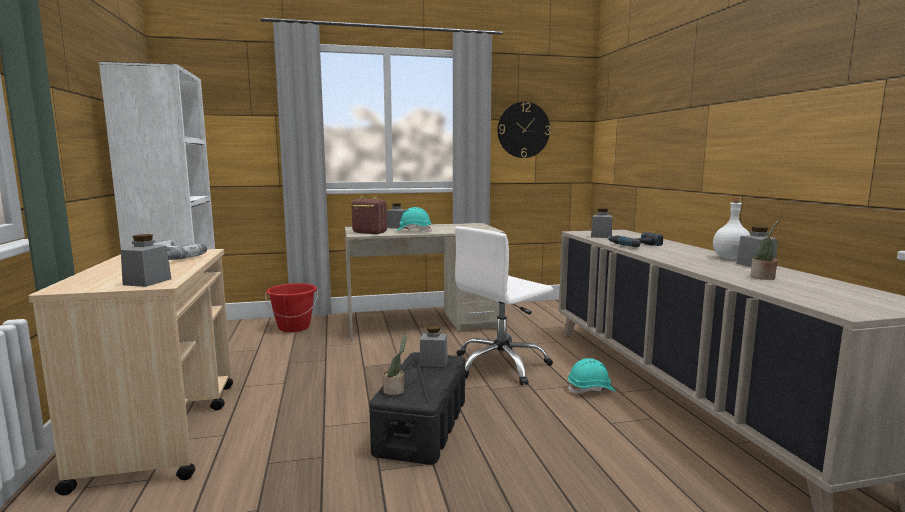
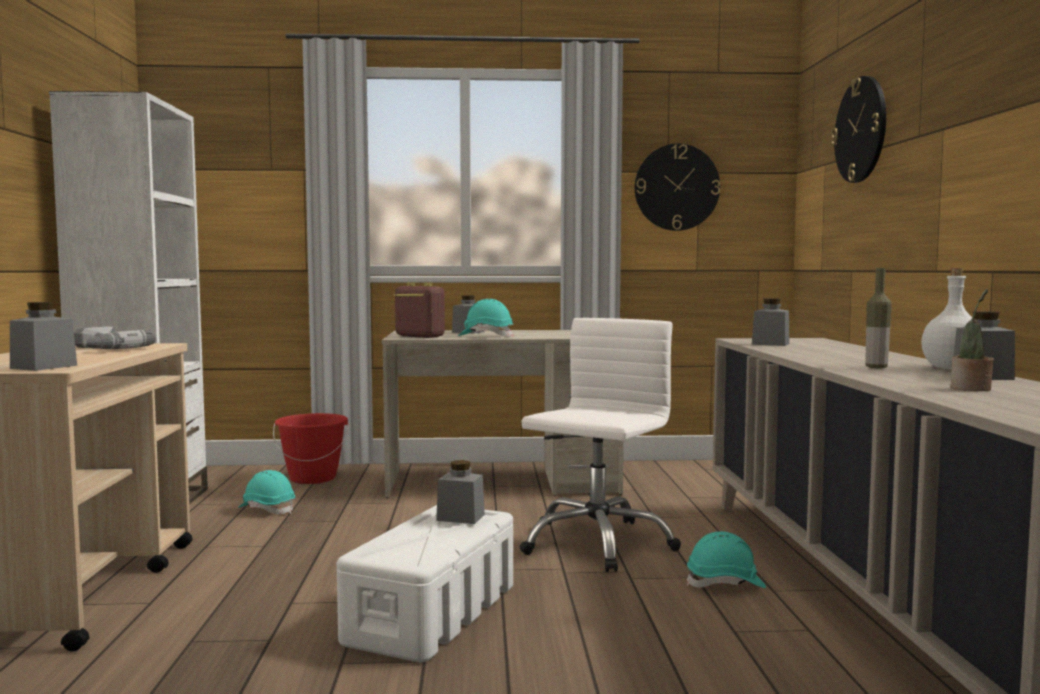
camera: 10 degrees right, 5 degrees down
black storage box [369,352,465,465] -> white storage box [337,505,513,662]
potted plant [383,335,407,395] -> none
white office chair [455,226,554,386] -> white office chair turned 150 degrees clockwise [520,318,681,572]
power drill [608,232,663,247] -> none
none -> turquoise hard hat [238,470,295,514]
none -> wall clock [831,76,886,183]
none -> bottle [865,268,892,368]

